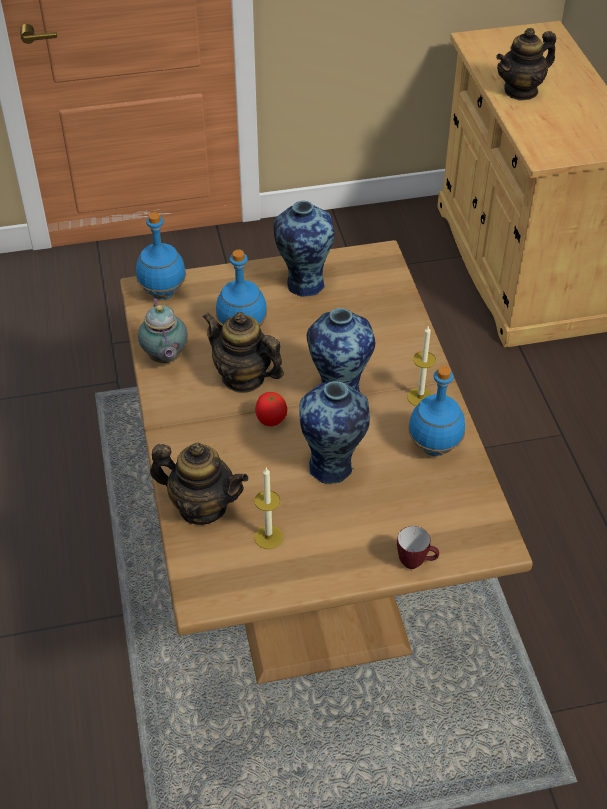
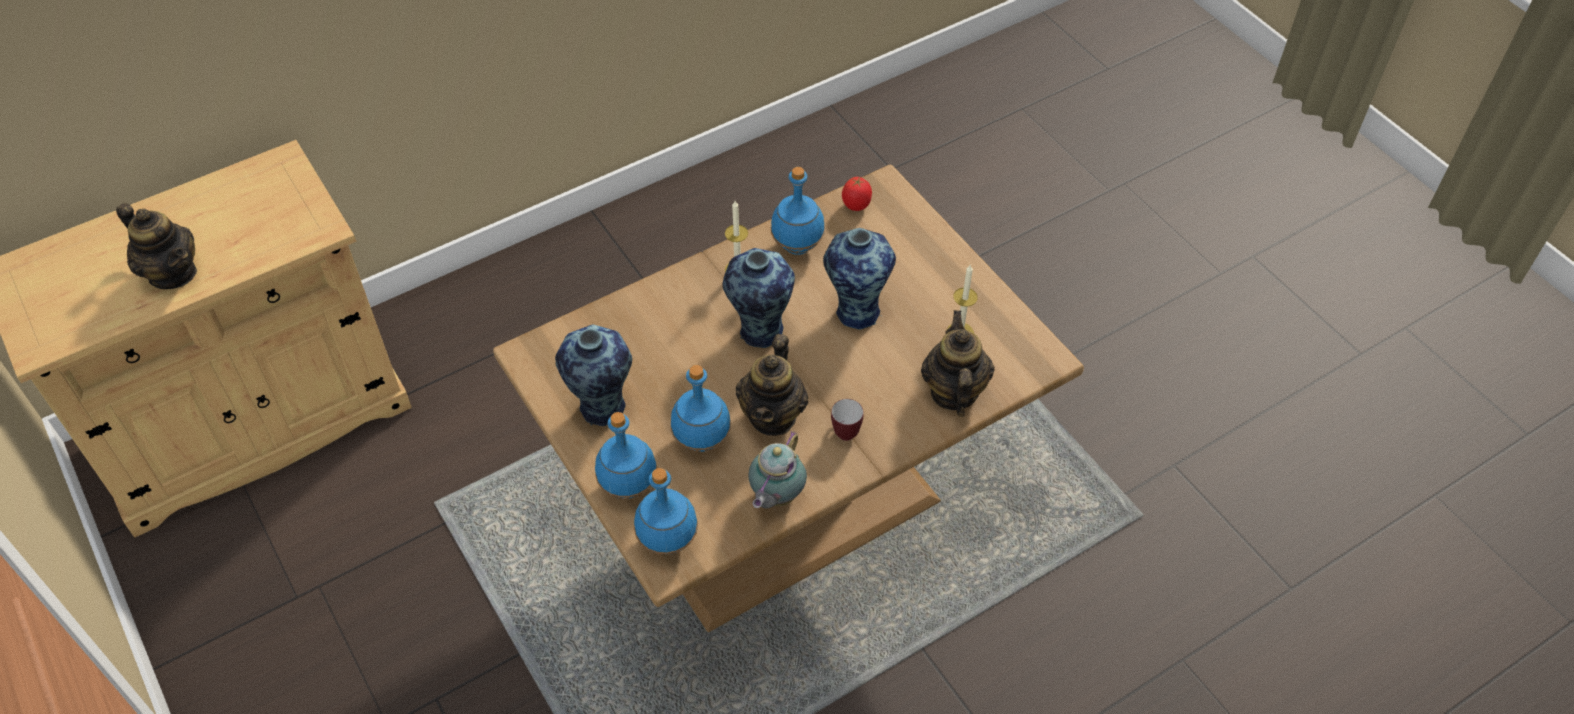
camera: 110 degrees left, 5 degrees up
teapot [138,299,188,363] -> teapot turned 150 degrees clockwise [748,431,807,509]
tomato [255,392,287,426] -> tomato moved to [842,177,872,211]
mug [397,526,439,569] -> mug moved to [831,399,863,441]
none -> blue bottle [595,412,657,499]

